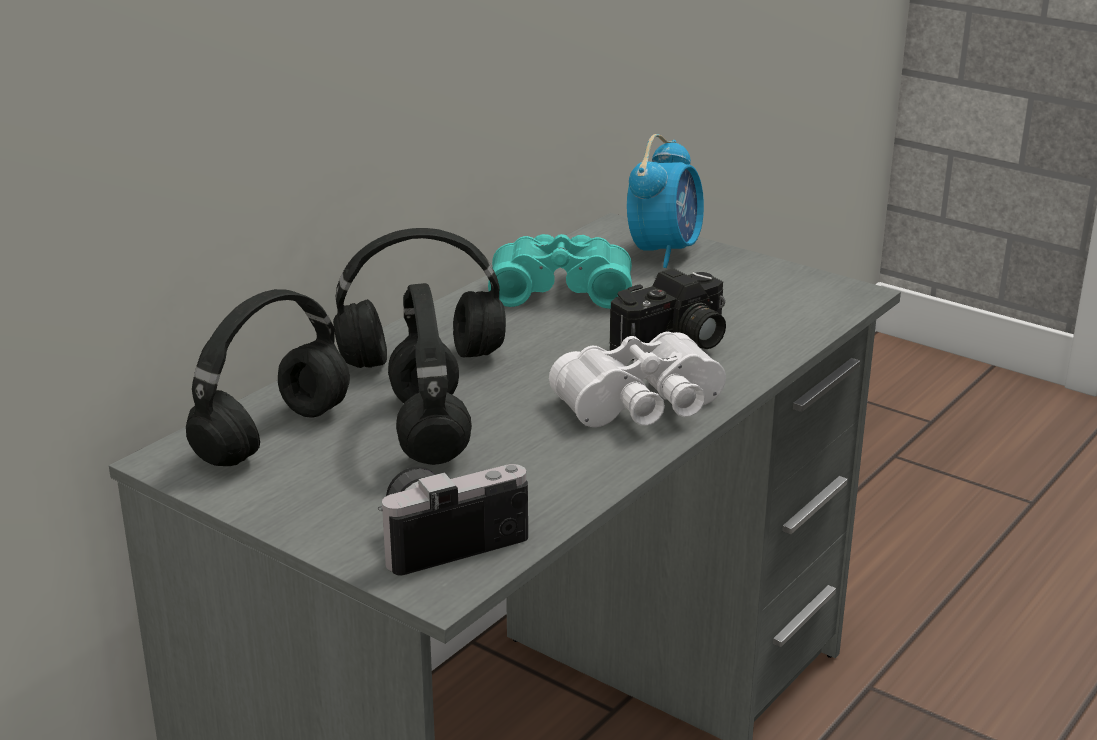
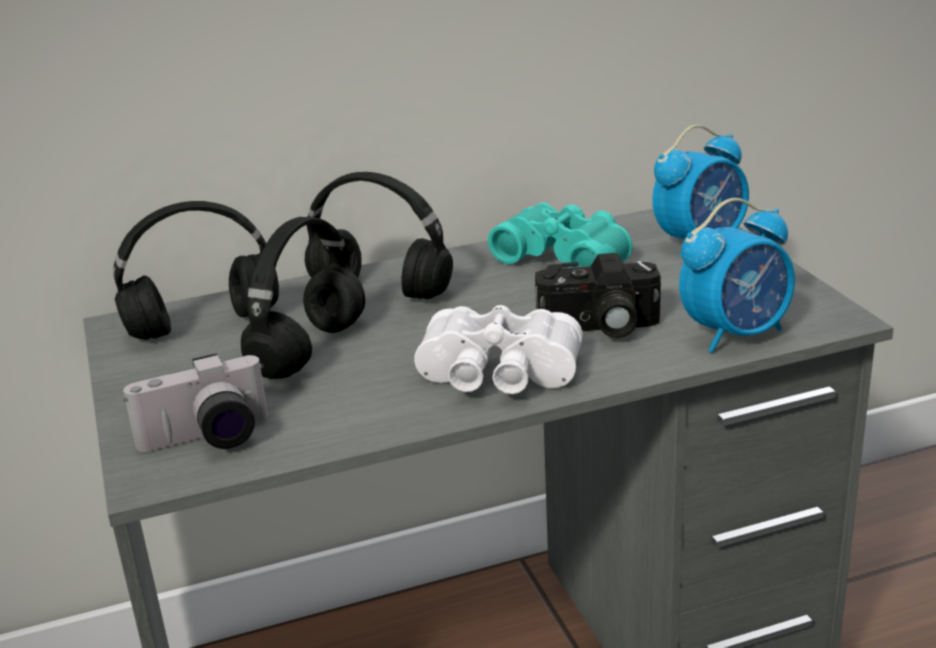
camera: 35 degrees right, 0 degrees up
camera [378,464,528,576] -> camera turned 150 degrees clockwise [123,353,268,452]
none -> alarm clock [679,198,795,353]

